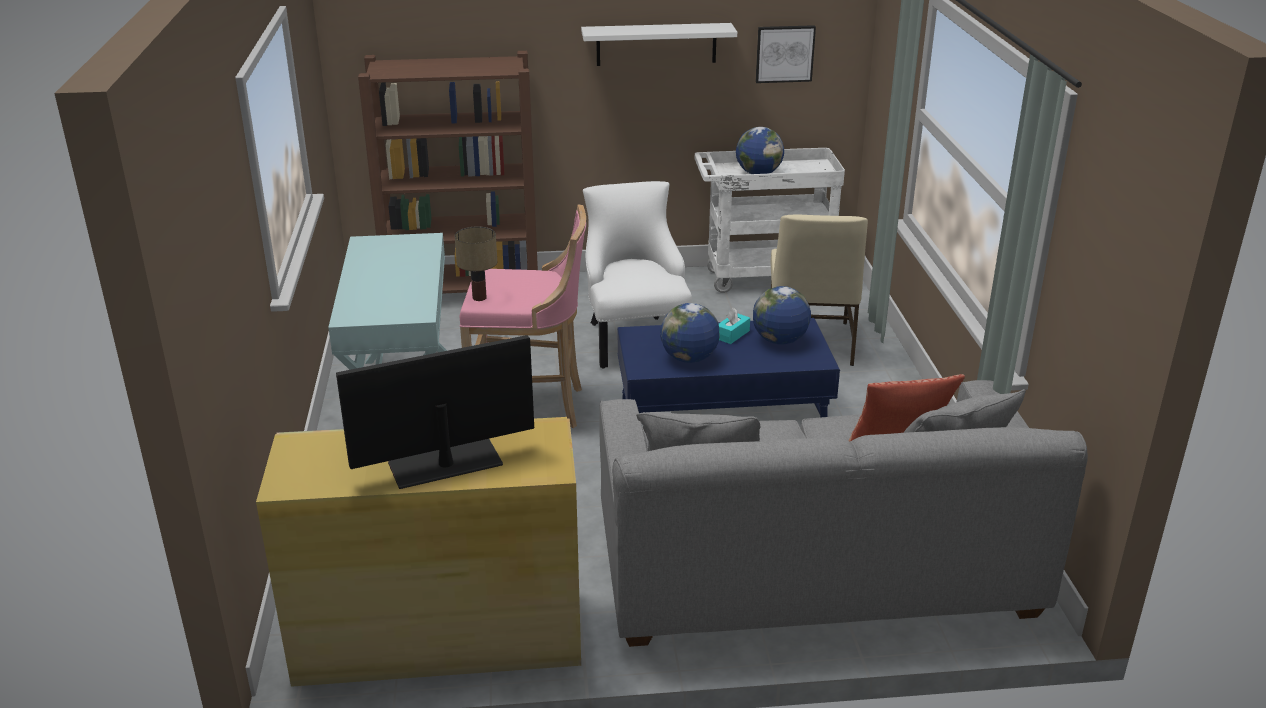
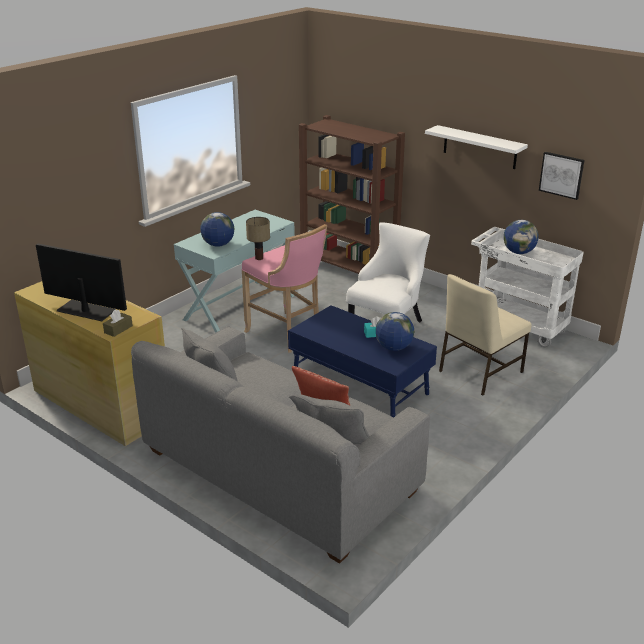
camera: 45 degrees right, 0 degrees up
globe [660,303,720,363] -> globe moved to [200,212,234,247]
none -> brown tissue box [103,309,133,337]

